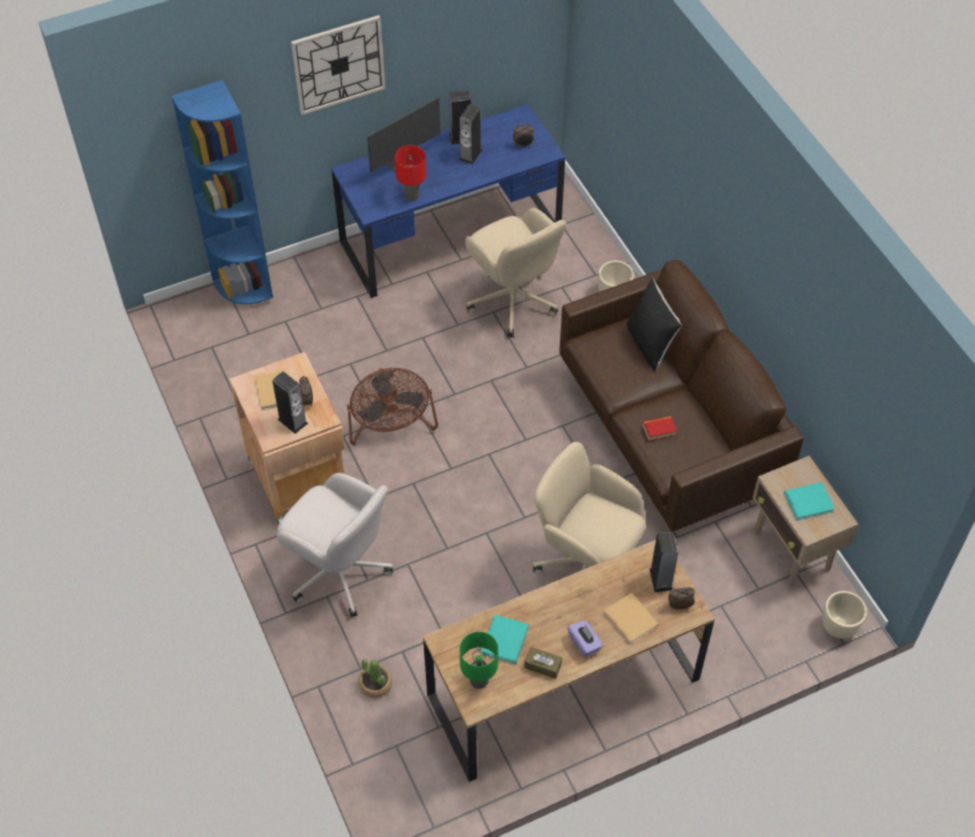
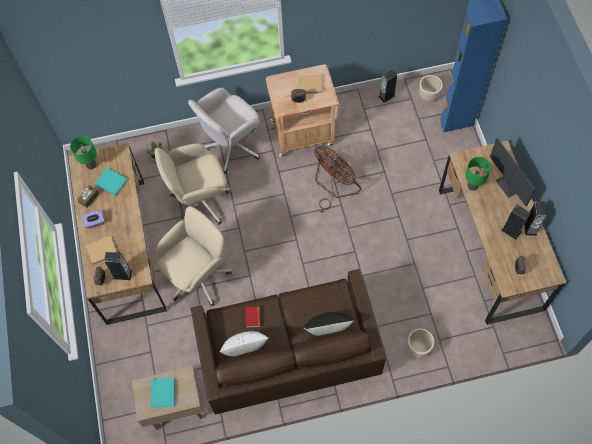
camera: 105 degrees right, 10 degrees up
speaker [272,371,308,434] -> speaker moved to [379,70,397,103]
wall clock [291,15,386,115] -> none
blue desk [331,104,565,298] -> brown desk [439,140,566,325]
brown fan [347,367,438,446] -> brown fan turned 135 degrees clockwise [314,145,362,213]
red table lamp [395,145,426,201] -> green table lamp [465,157,491,191]
beige office chair [465,208,566,337] -> beige office chair moved to [154,143,231,225]
beige planter [822,591,867,639] -> beige planter moved to [419,75,443,102]
none -> white pillow [220,331,268,357]

